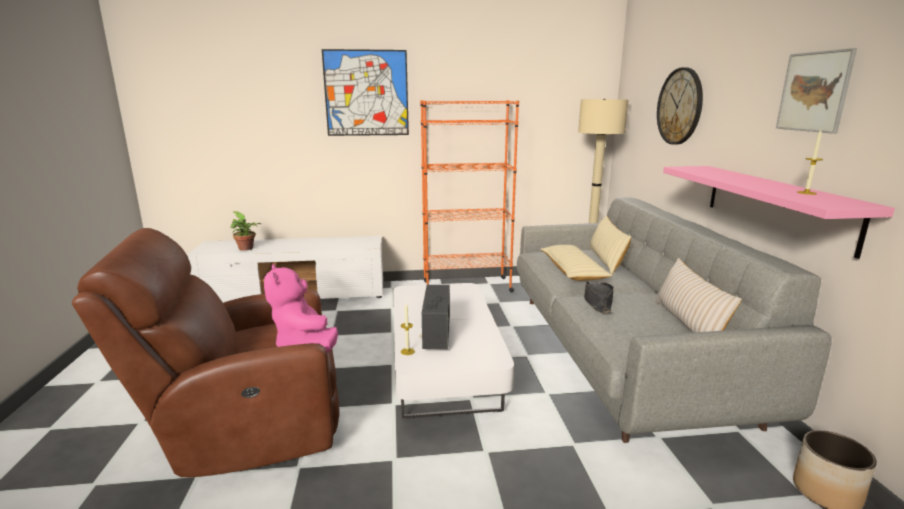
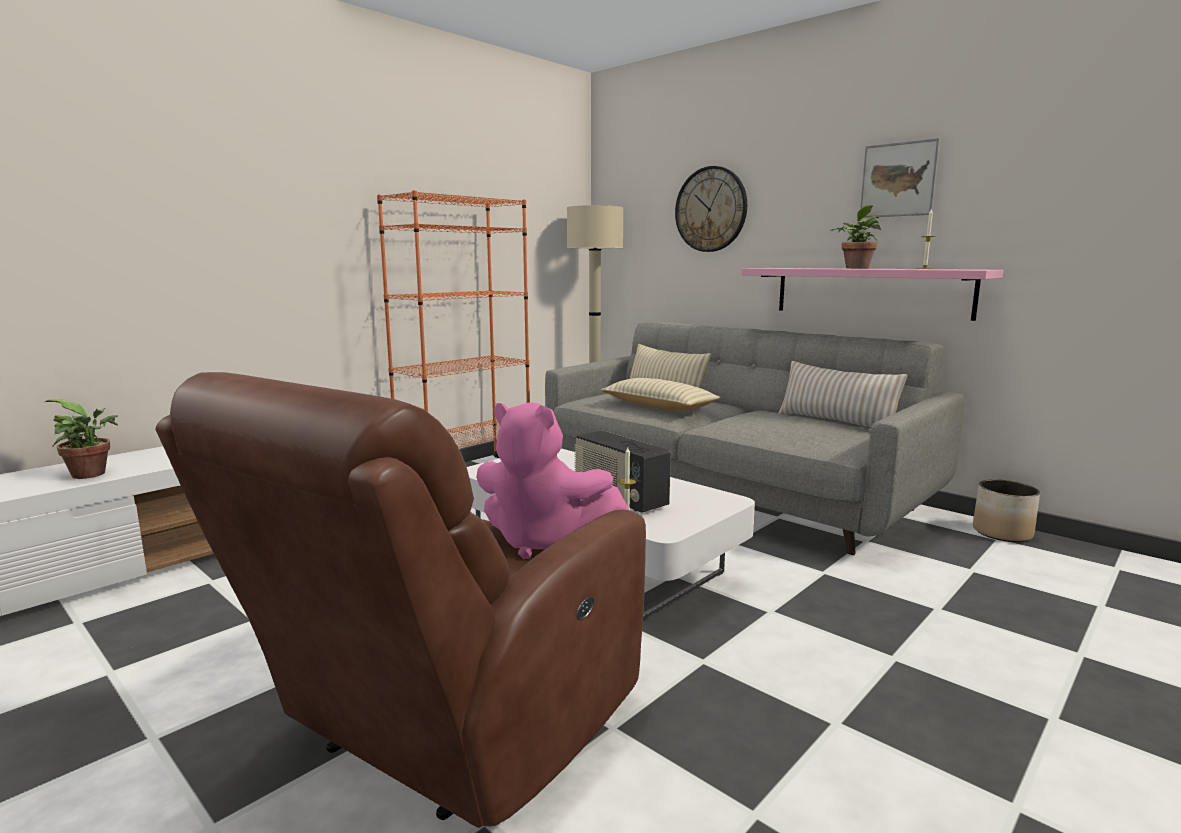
camera: 40 degrees left, 5 degrees down
picture [322,49,409,136] -> none
black hat [584,281,614,313] -> none
none -> potted plant [830,205,881,269]

